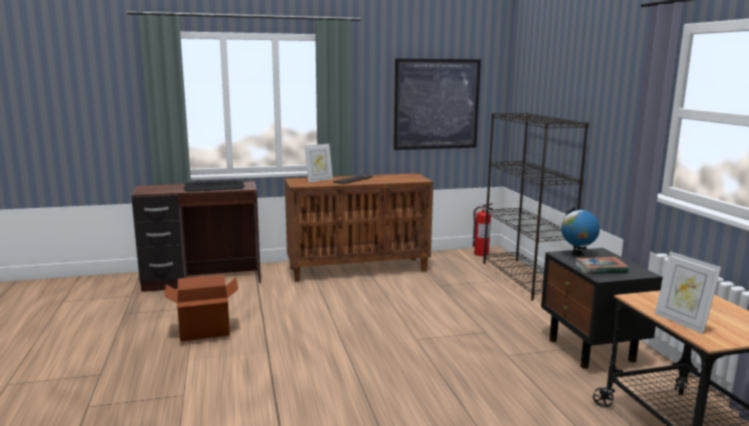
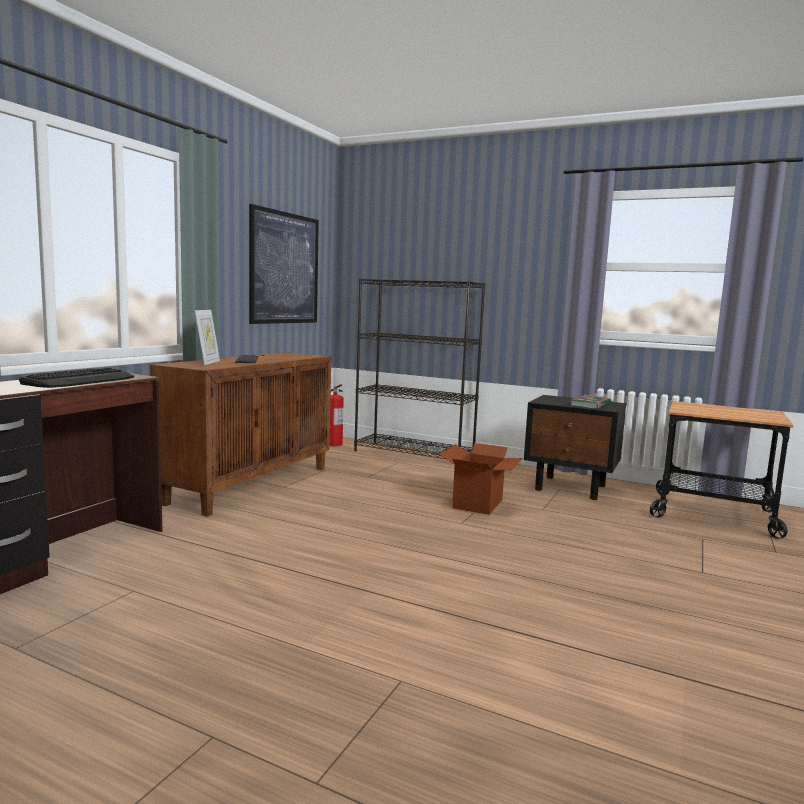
camera: 50 degrees left, 5 degrees down
cardboard box [165,274,238,342] -> cardboard box moved to [439,443,523,515]
globe [561,207,600,256] -> none
picture frame [655,251,721,334] -> none

